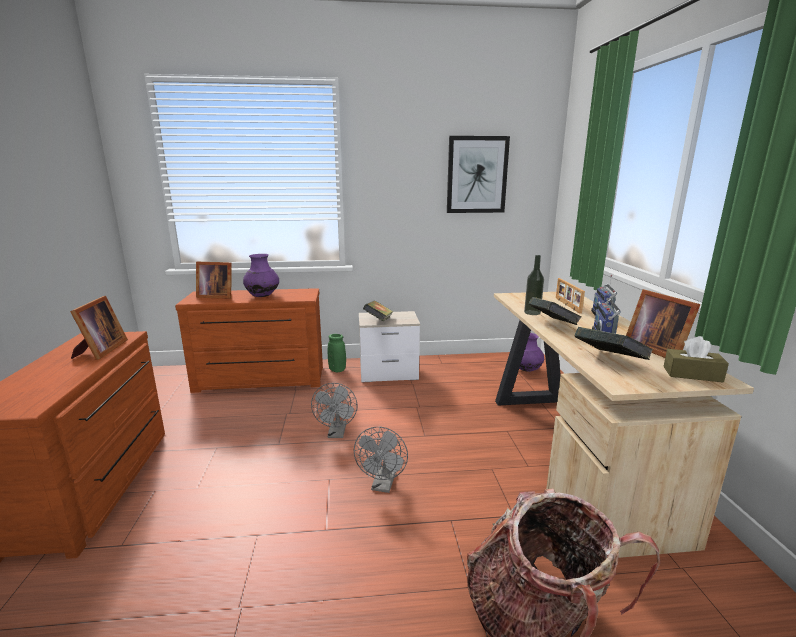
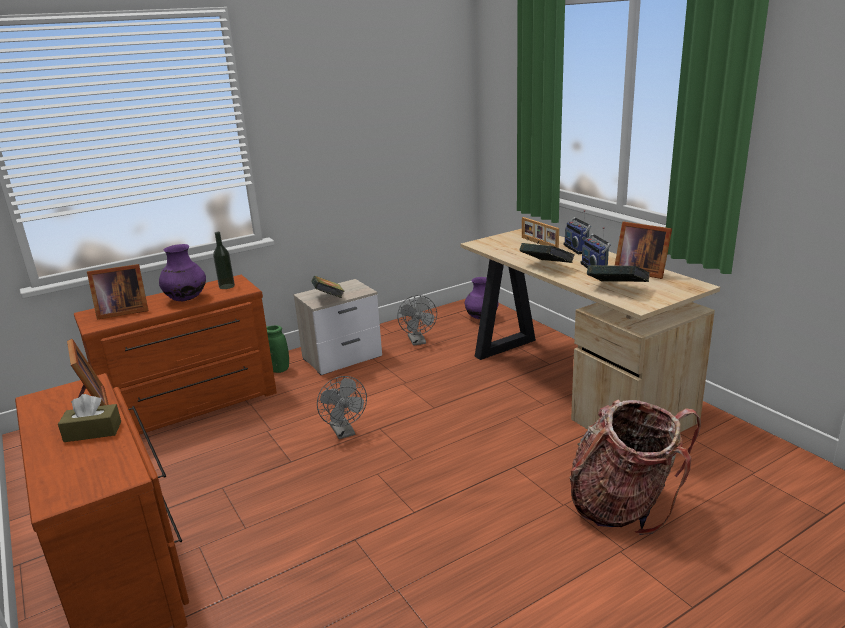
camera: 25 degrees left, 5 degrees up
grey fan [354,427,408,493] -> grey fan moved to [397,295,437,346]
picture [447,136,510,213] -> none
bottle [524,255,544,315] -> bottle moved to [213,232,235,289]
brown tissue box [663,336,729,382] -> brown tissue box moved to [58,394,121,442]

